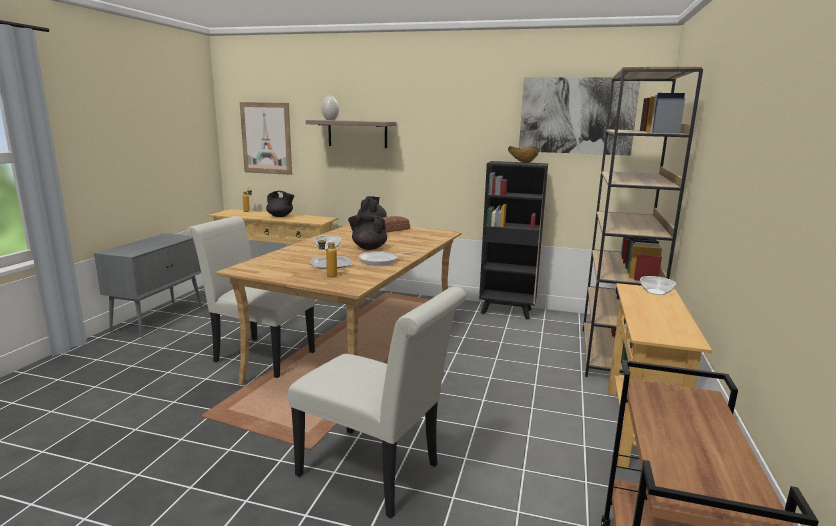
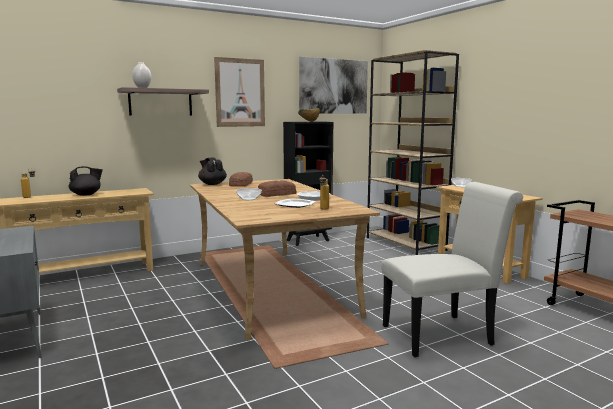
camera: 45 degrees left, 5 degrees down
white chair [187,216,315,378] -> none
picture [240,102,292,175] -> picture moved to [214,57,265,127]
black teapot [348,214,387,250] -> bread [258,180,296,197]

